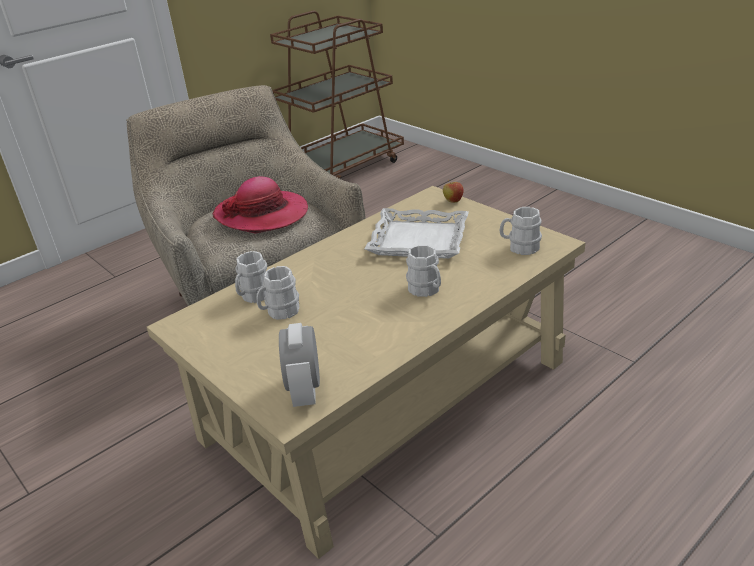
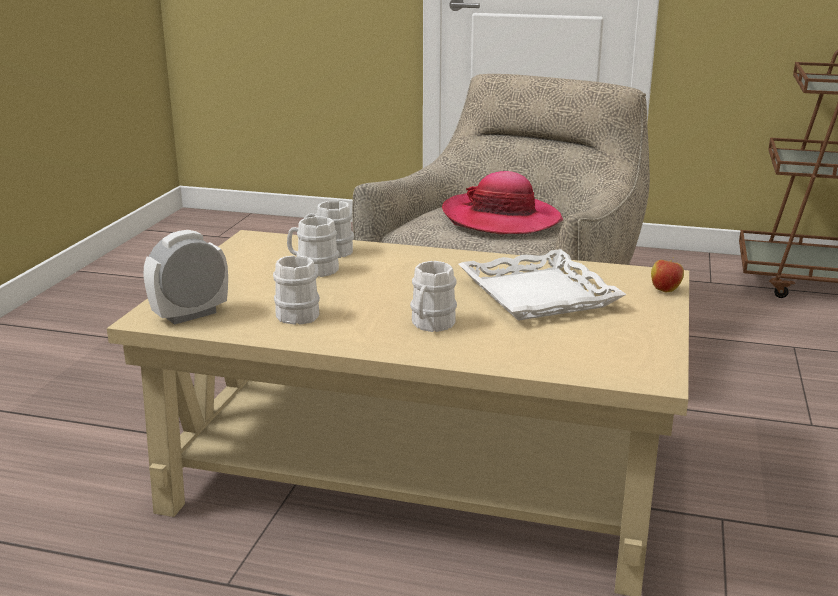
camera: 55 degrees right, 10 degrees down
white mug [499,207,542,255] -> white mug moved to [273,255,320,325]

